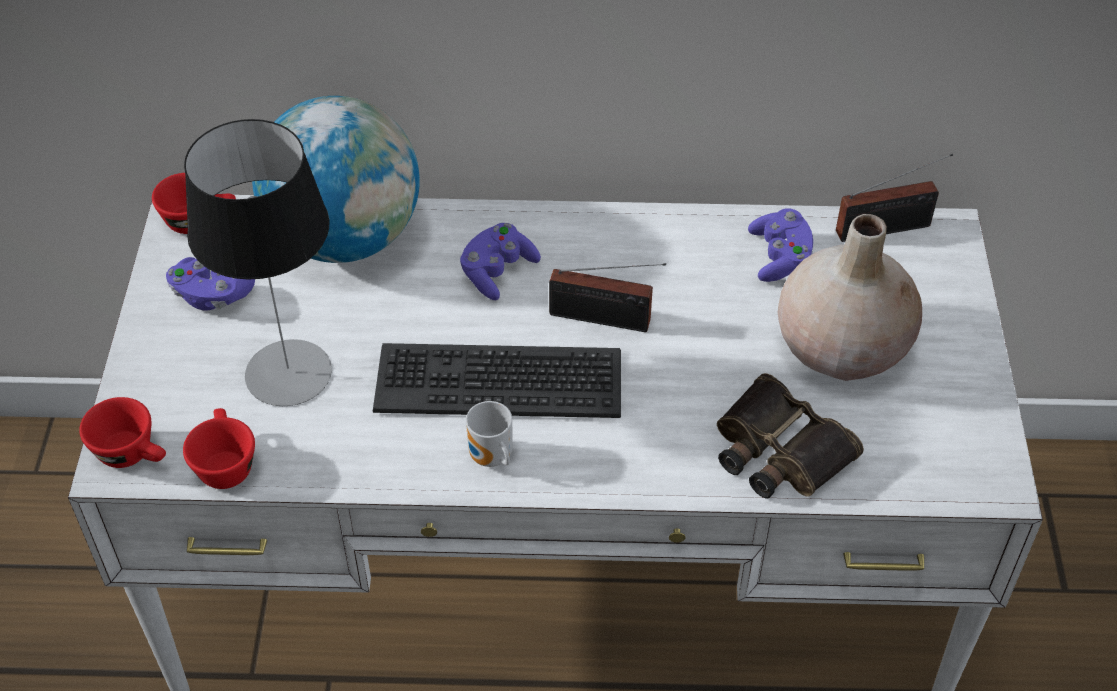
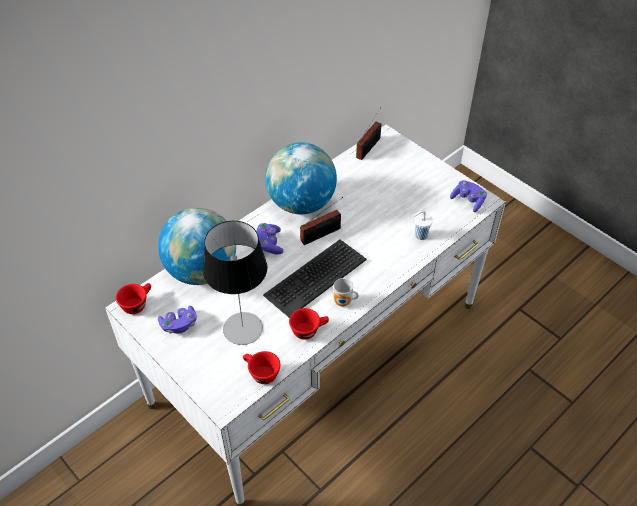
camera: 45 degrees left, 0 degrees up
red cup [79,397,166,468] -> red cup moved to [289,308,329,340]
binoculars [717,373,864,498] -> white cup [414,211,433,240]
purple game controller [748,208,813,282] -> purple game controller moved to [450,180,487,212]
beige vase [778,214,922,381] -> none
none -> globe [265,142,337,215]

